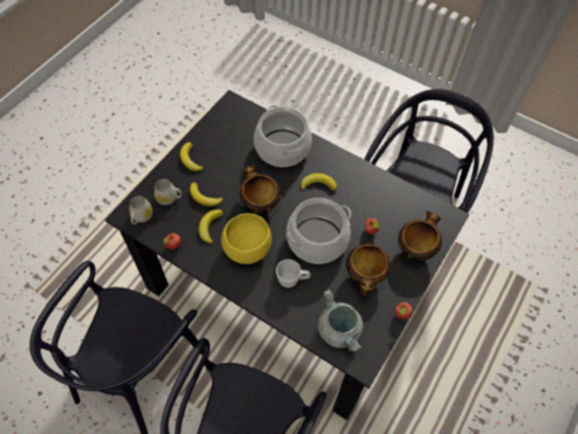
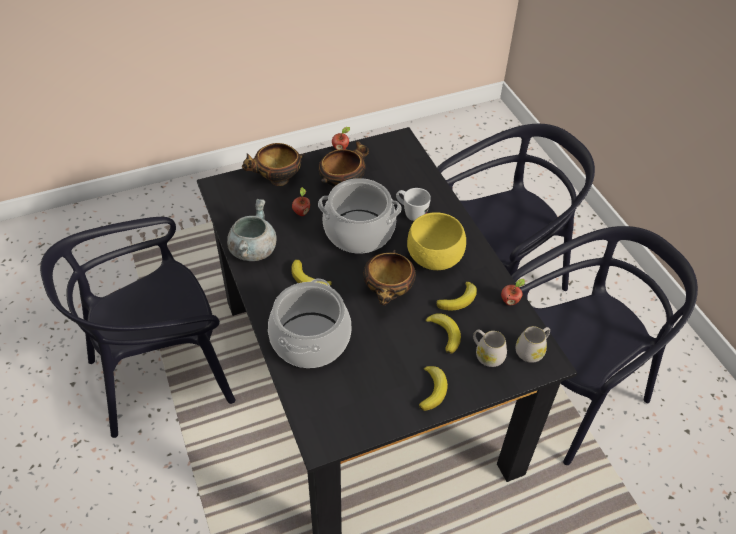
camera: 145 degrees left, 10 degrees down
grey cooking pot [318,290,363,352] -> grey cooking pot moved to [227,199,277,261]

